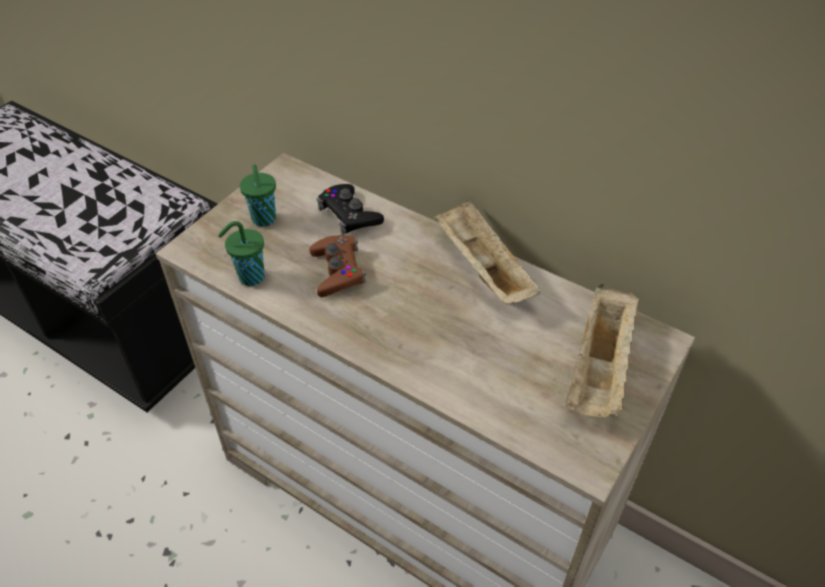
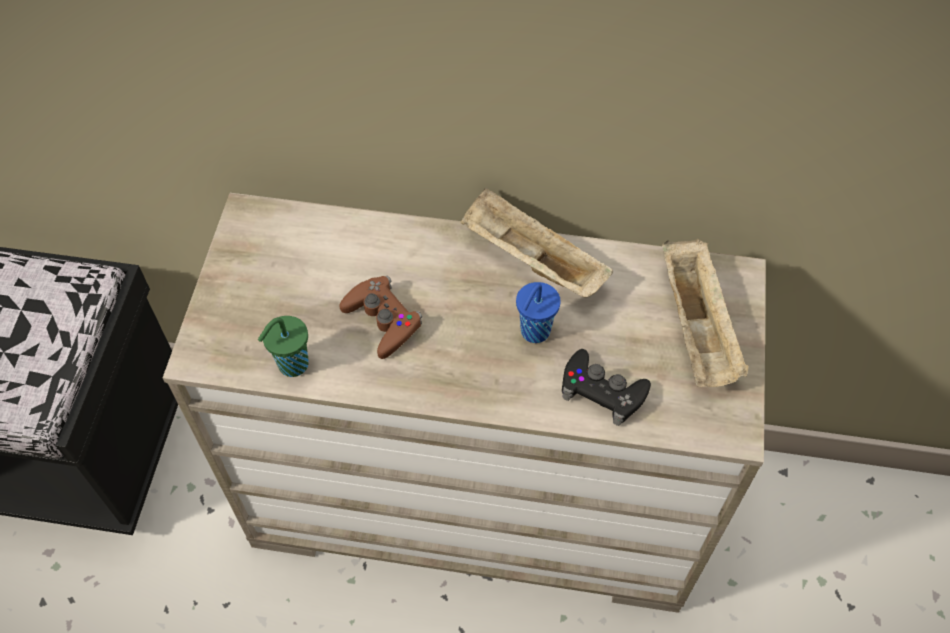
camera: 25 degrees left, 10 degrees up
green cup [240,164,276,227] -> none
black game controller [317,184,384,235] -> black game controller moved to [562,349,651,426]
none -> blue cup [516,282,561,343]

